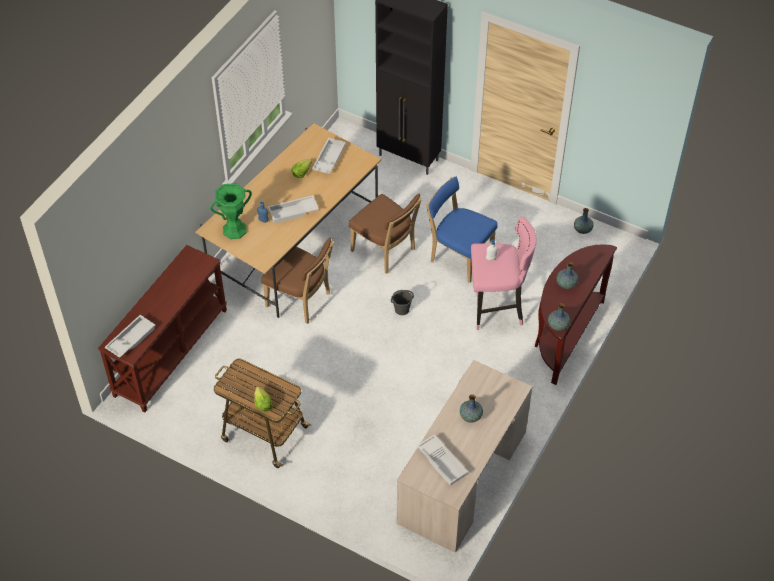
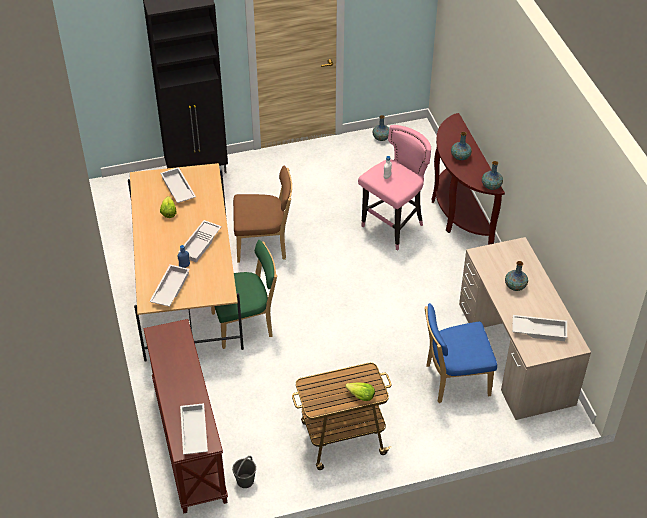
camera: 45 degrees left, 5 degrees down
green vase [210,183,252,239] -> white tray [149,265,190,307]
brown chair [261,238,334,324] -> green chair [211,240,277,349]
grey bucket [391,290,414,315] -> grey bucket moved to [232,456,256,488]
blue chair [427,177,498,283] -> blue chair moved to [425,303,497,403]

